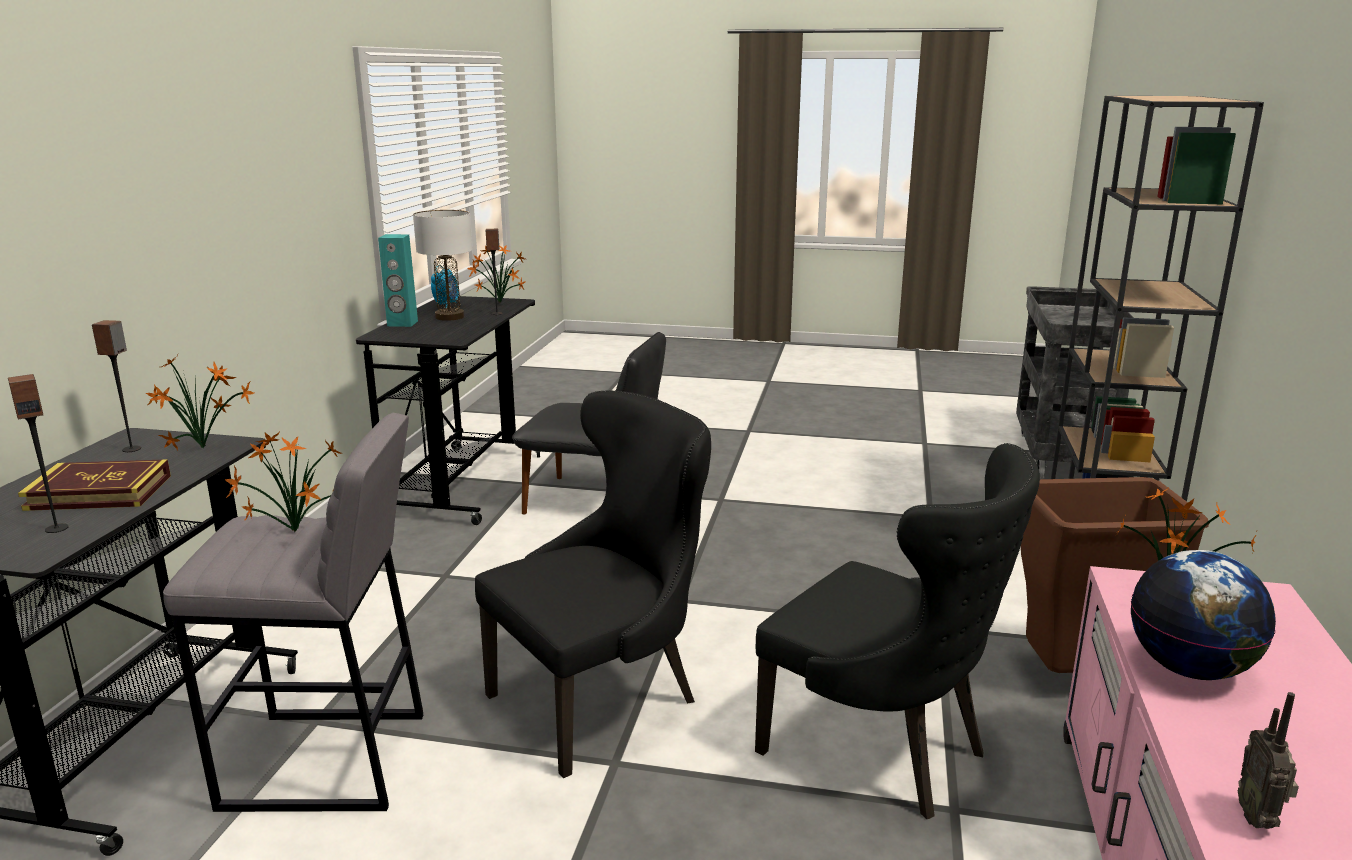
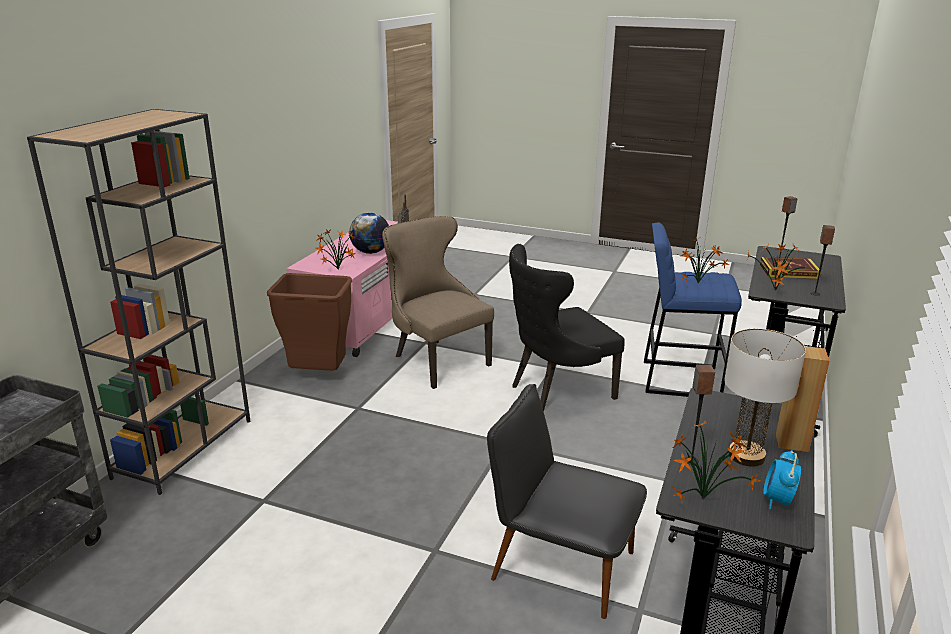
camera: 170 degrees left, 5 degrees up
grey stool [163,413,423,812] -> blue stool [644,222,742,397]
turquoise speaker [378,234,418,327] -> brown speaker [776,346,830,452]
black chair [755,443,1040,819] -> beige chair [382,216,494,389]

